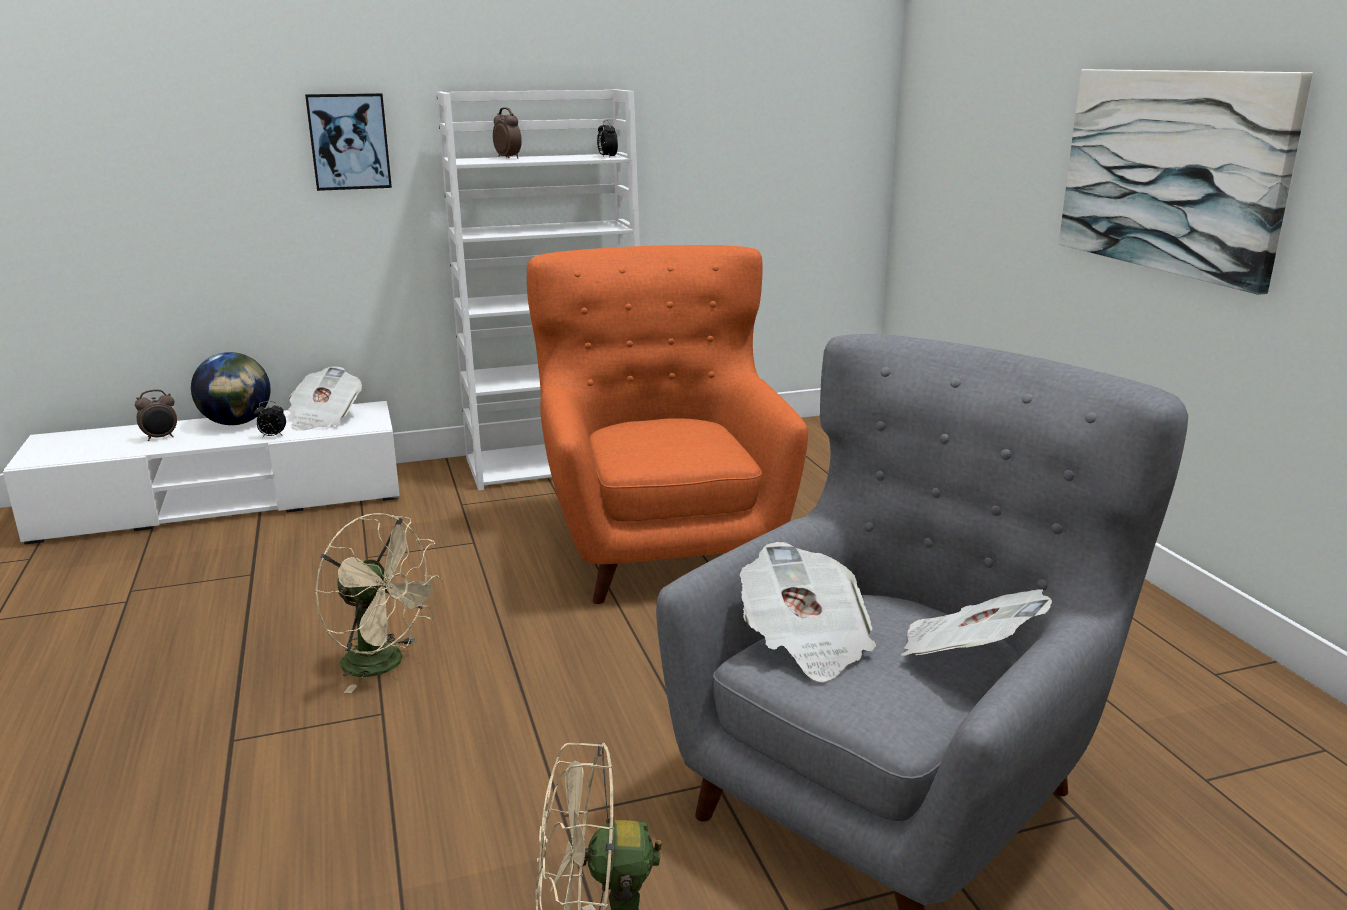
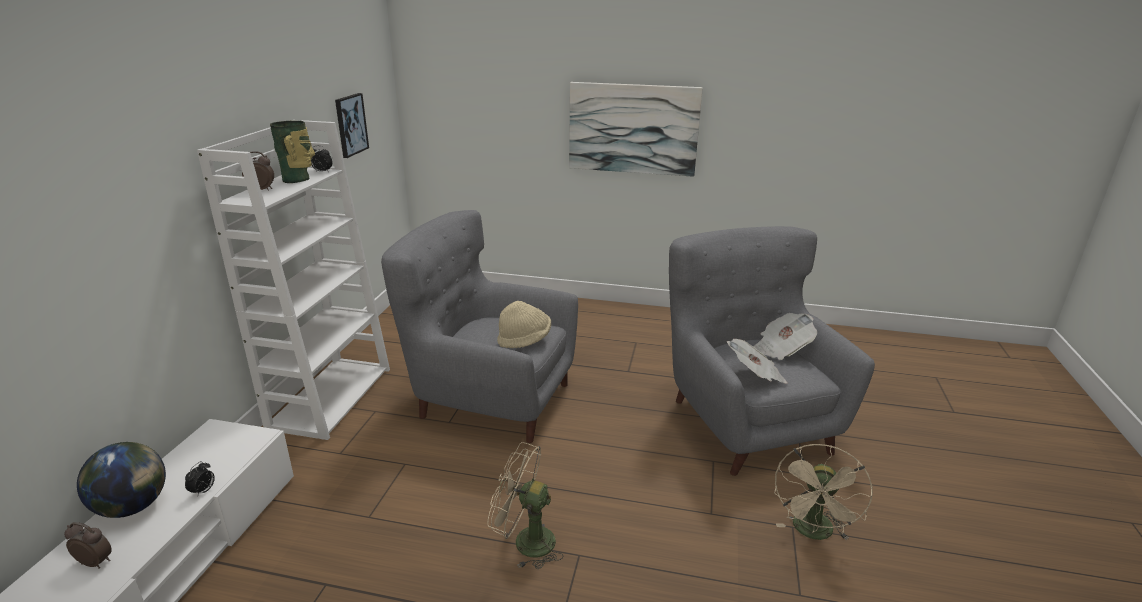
camera: 60 degrees left, 5 degrees up
alarm clock [135,389,177,441] -> alarm clock turned 75 degrees counterclockwise [64,522,112,569]
newspaper [288,366,362,431] -> none
picture [305,93,392,191] -> picture moved to [335,93,369,158]
beige fan [315,513,443,693] -> beige fan turned 135 degrees counterclockwise [487,442,563,569]
orange armchair [527,245,808,604] -> grey armchair [381,210,578,443]
none -> vase [270,120,315,183]
none -> beige hat [497,301,551,348]

